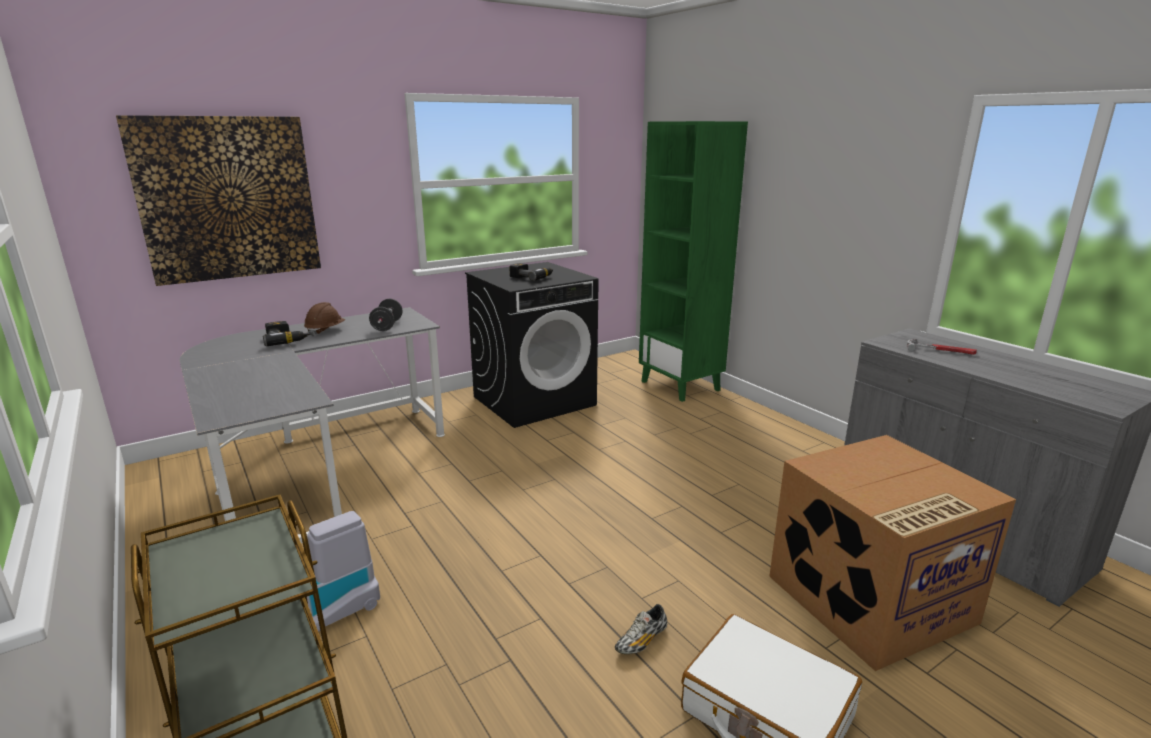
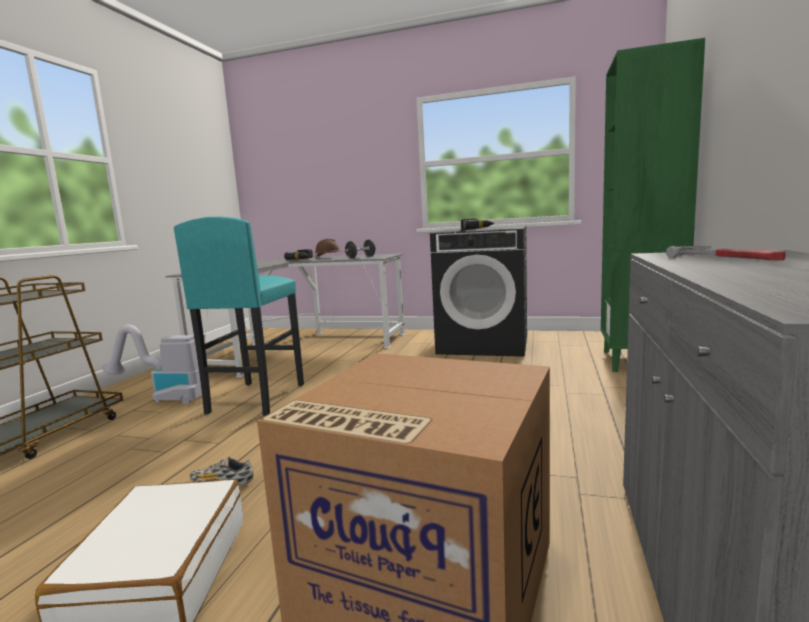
camera: 50 degrees right, 10 degrees down
picture [116,115,321,286] -> none
none -> turquoise stool [174,217,304,416]

